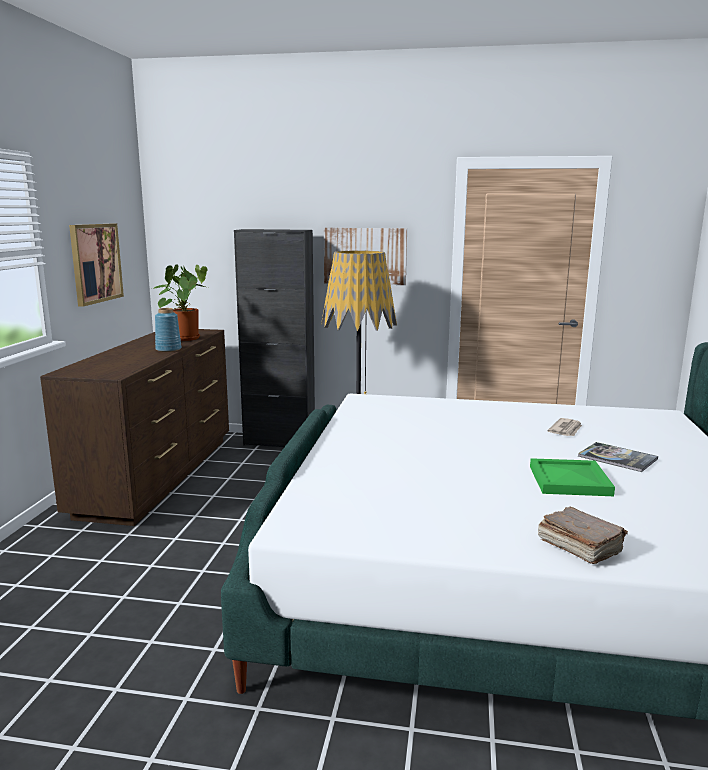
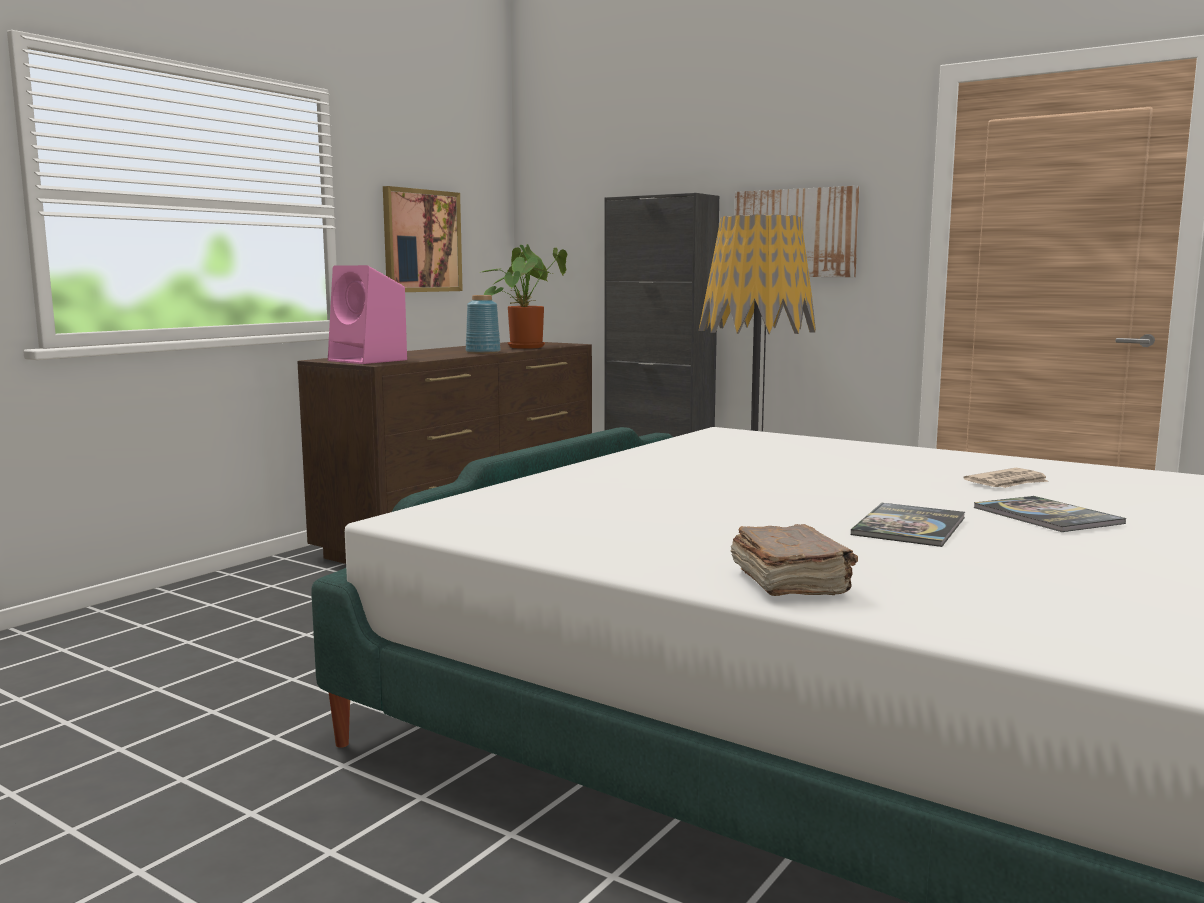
camera: 25 degrees right, 5 degrees down
green tray [530,458,615,496] -> book [851,503,965,547]
none -> pink speaker [328,265,407,364]

